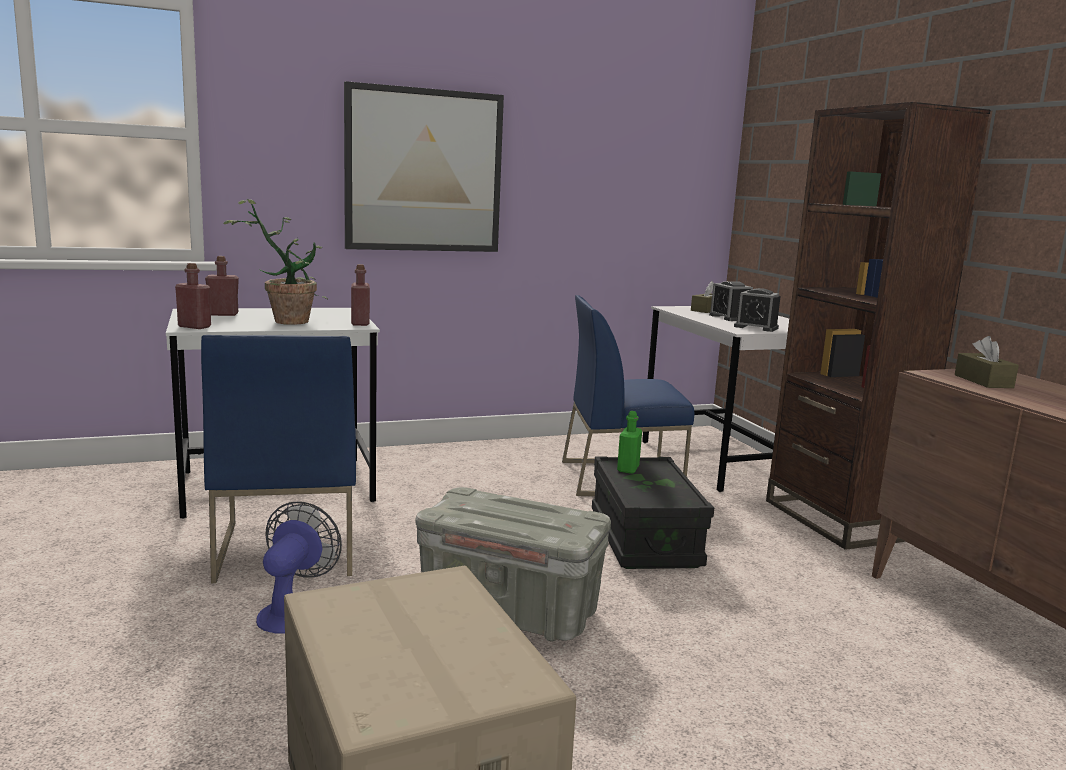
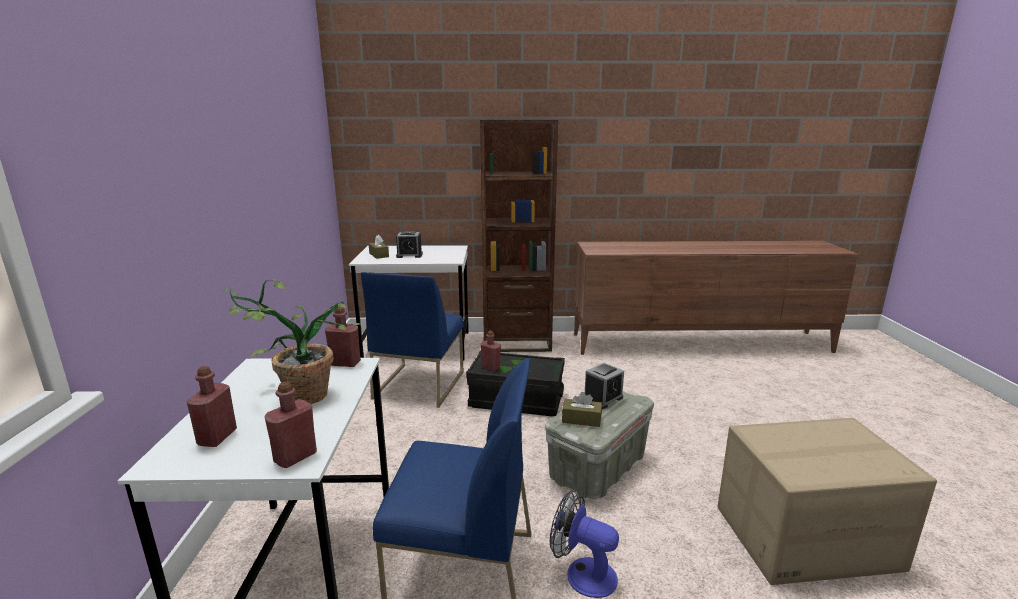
camera: 70 degrees left, 5 degrees up
picture [344,81,504,252] -> none
green bottle [617,411,642,474] -> red bottle [480,330,501,371]
alarm clock [734,288,781,332] -> alarm clock moved to [585,363,624,409]
brown tissue box [955,336,1019,388] -> brown tissue box moved to [562,392,602,427]

